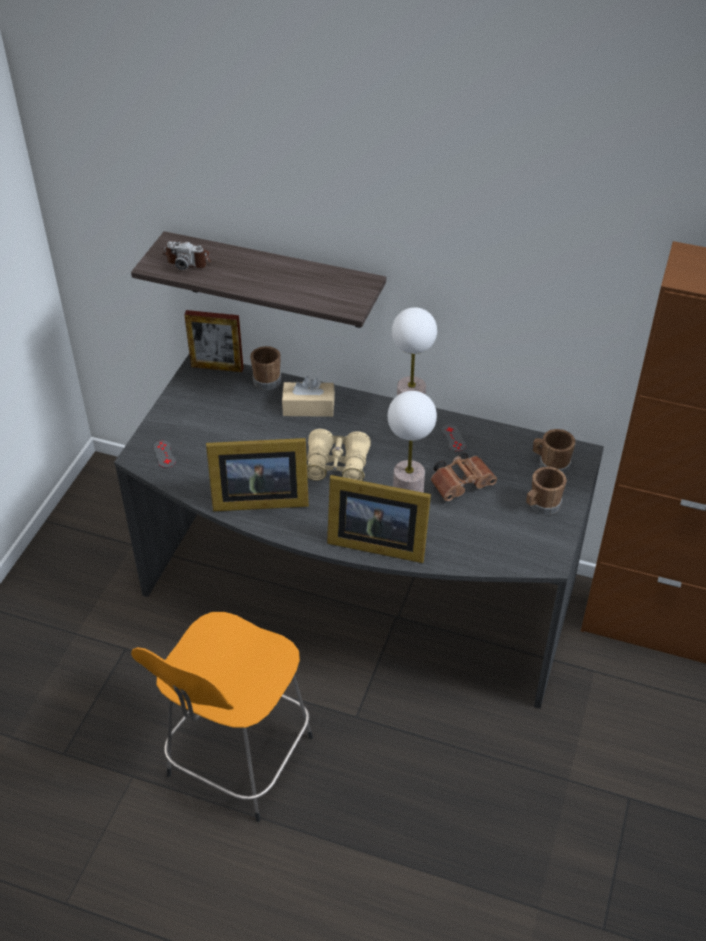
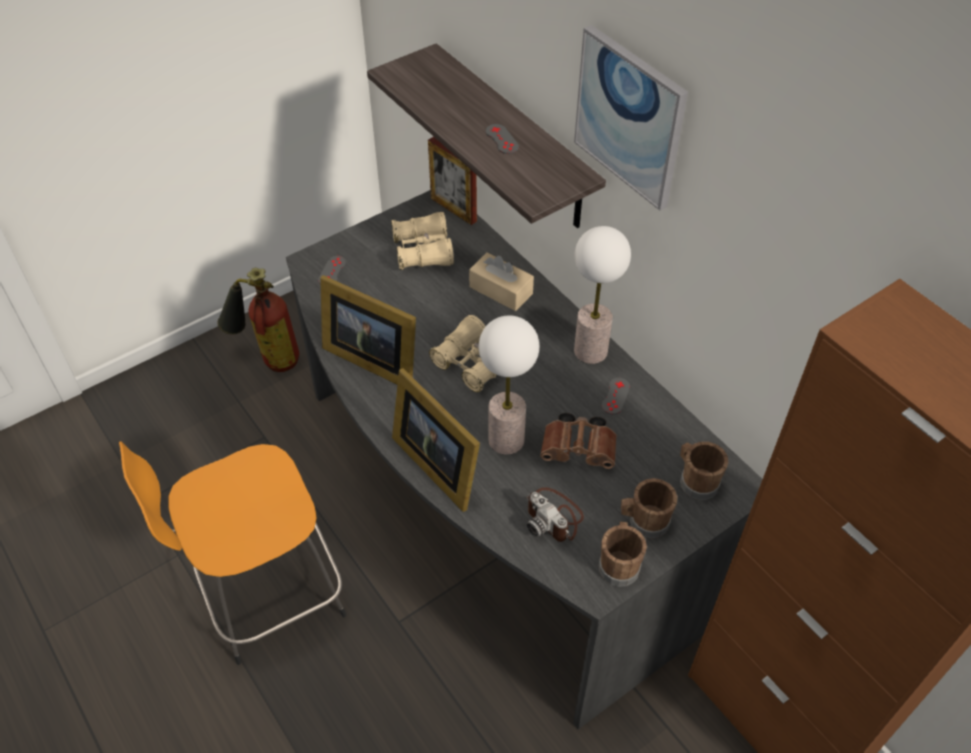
camera: 35 degrees right, 5 degrees up
camera [162,241,211,270] -> camera moved to [527,487,584,542]
brown mug [250,346,281,390] -> brown mug moved to [599,522,647,587]
none -> fire extinguisher [217,268,299,372]
none -> beige binoculars [391,212,454,270]
none -> grey game controller [486,124,519,154]
none -> picture [574,25,688,211]

